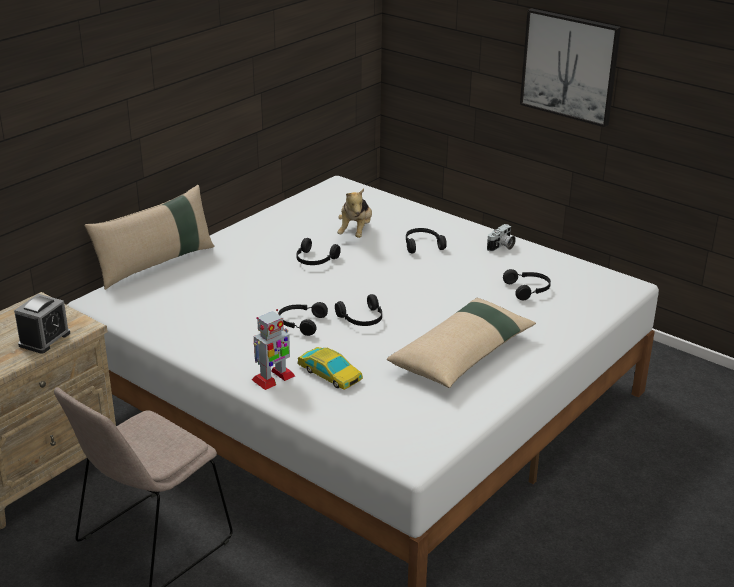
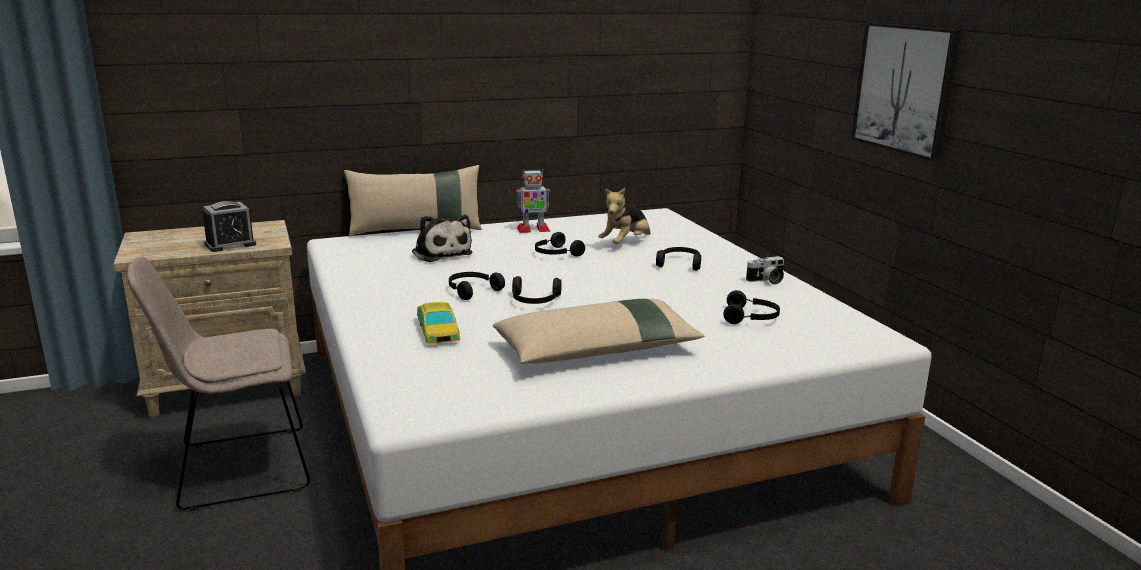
camera: 30 degrees right, 10 degrees down
toy robot [252,309,295,390] -> toy robot moved to [516,169,550,233]
none -> plush toy [412,215,473,262]

